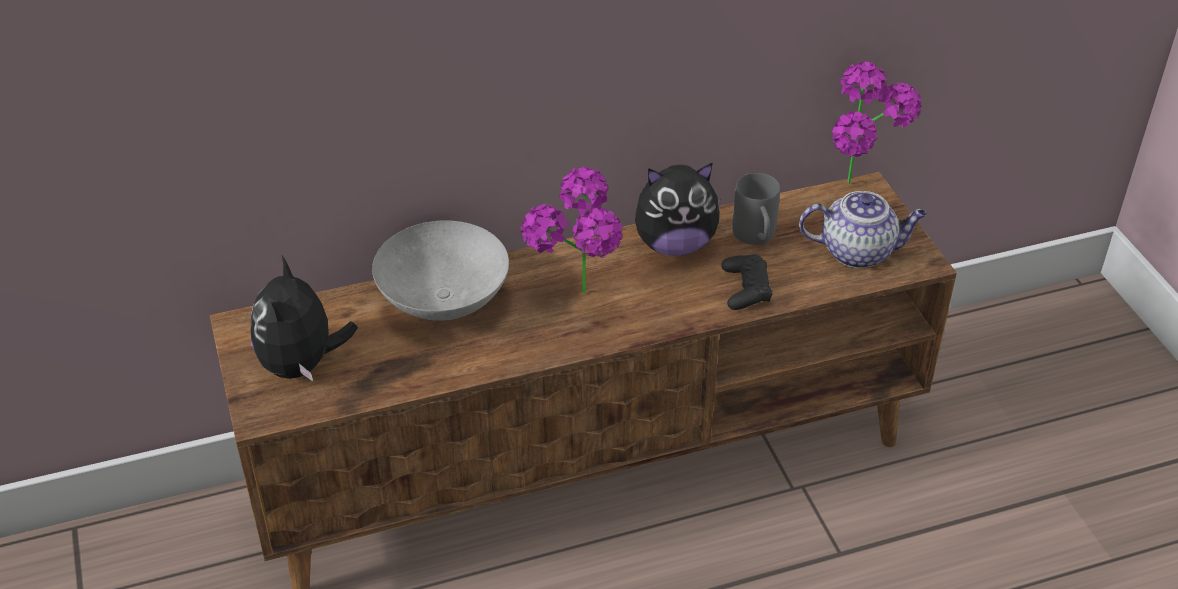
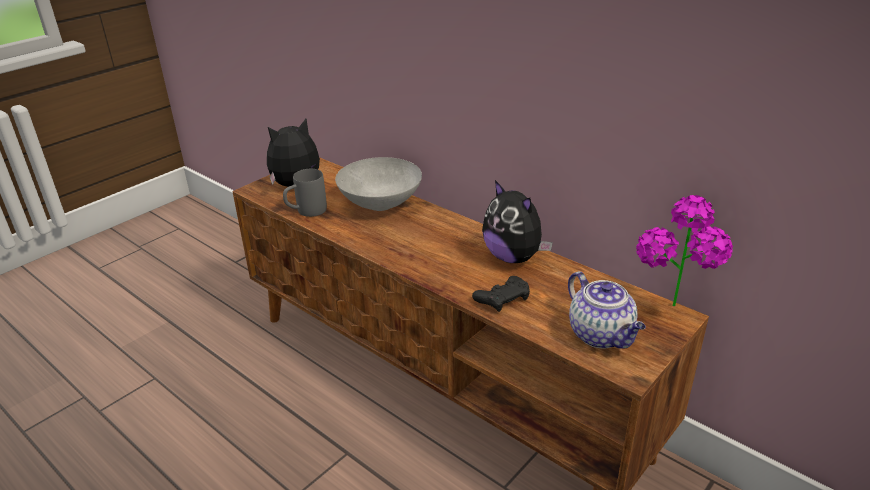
camera: 60 degrees right, 10 degrees down
potted plant [521,167,623,293] -> none
grey mug [732,173,780,245] -> grey mug moved to [283,169,327,217]

